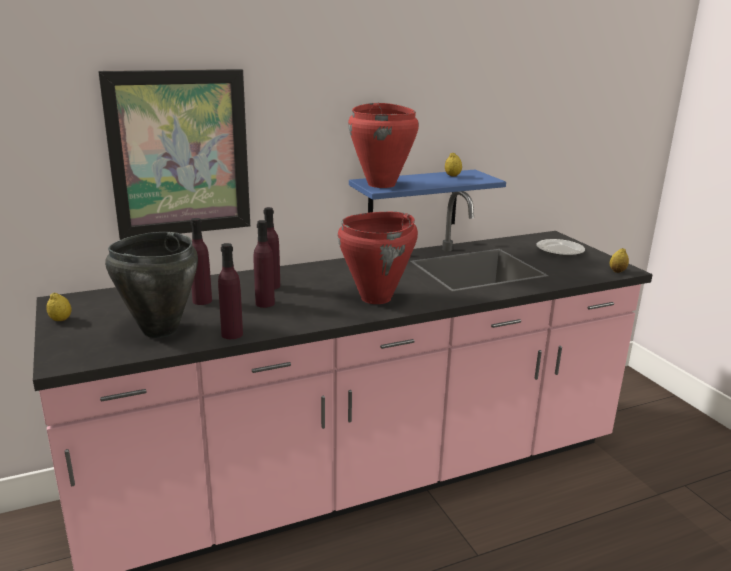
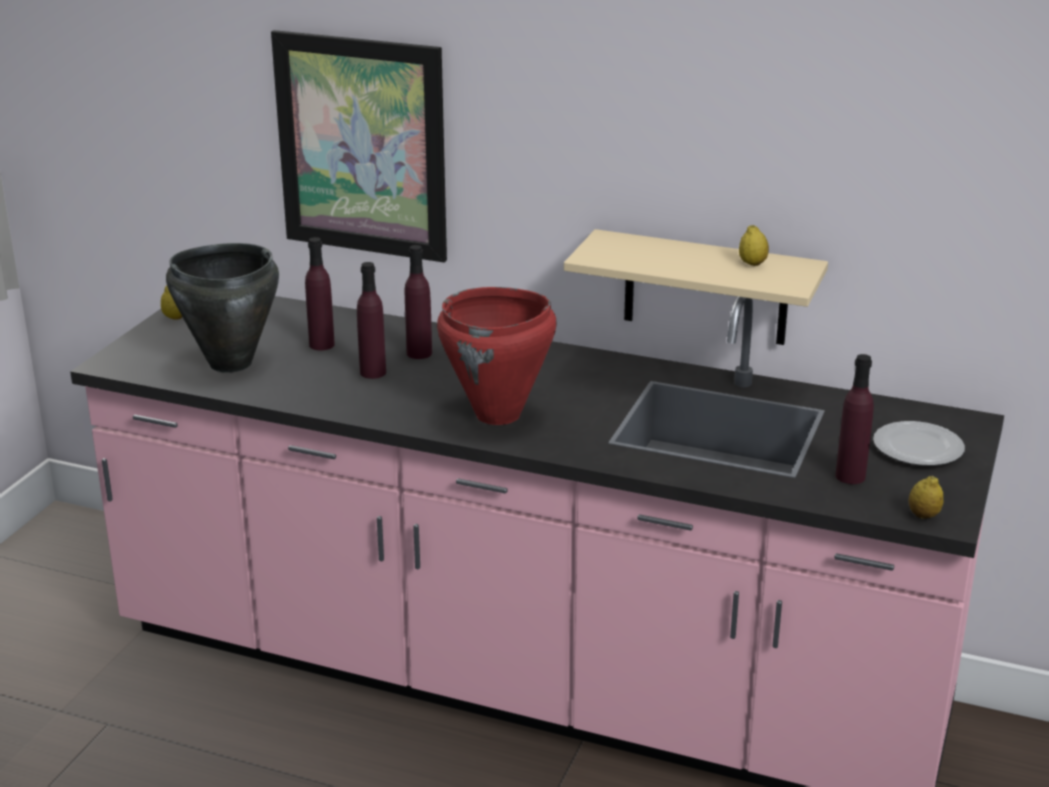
camera: 45 degrees right, 5 degrees up
purple bottle [218,243,243,339] -> purple bottle moved to [835,354,874,484]
red cooking pot [348,103,419,188] -> none
blue shelf [349,170,506,225] -> beige shelf [564,229,828,345]

